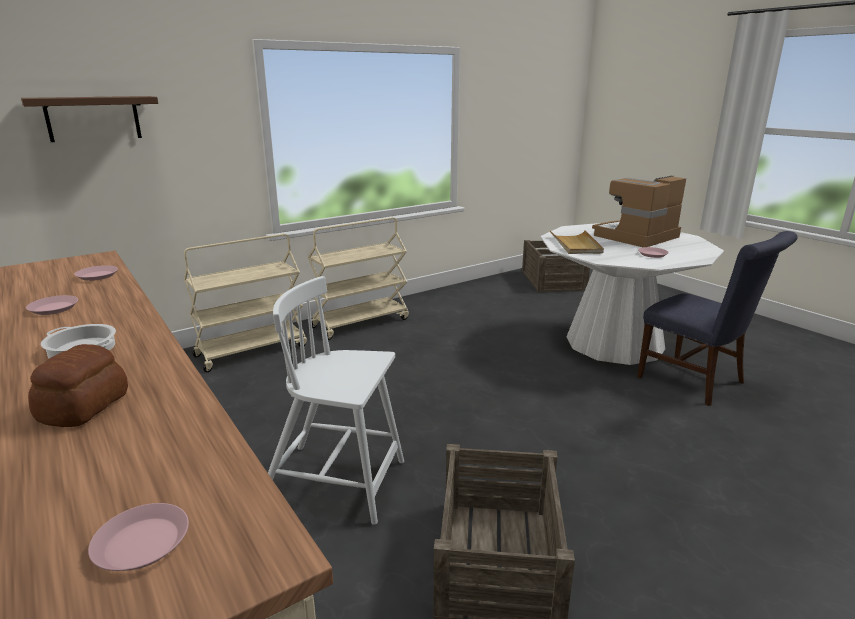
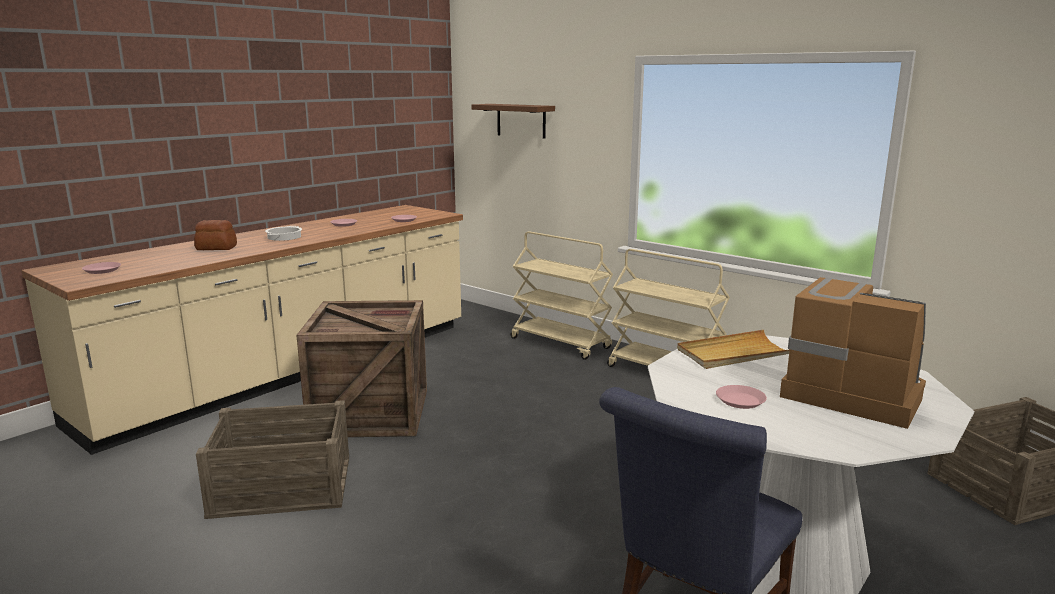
camera: 75 degrees right, 5 degrees down
white chair [268,276,404,525] -> crate [296,300,427,437]

